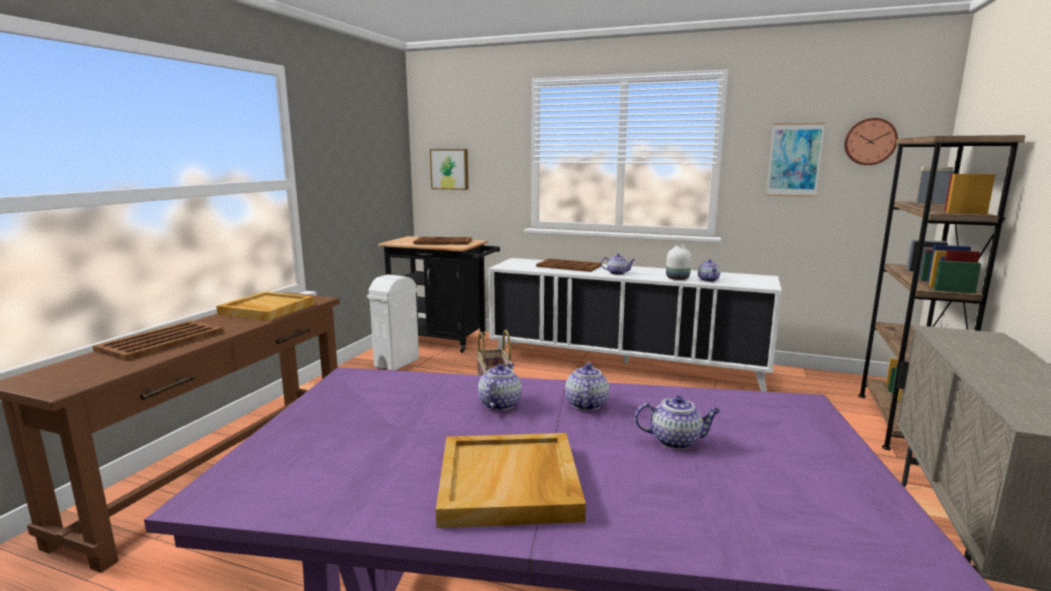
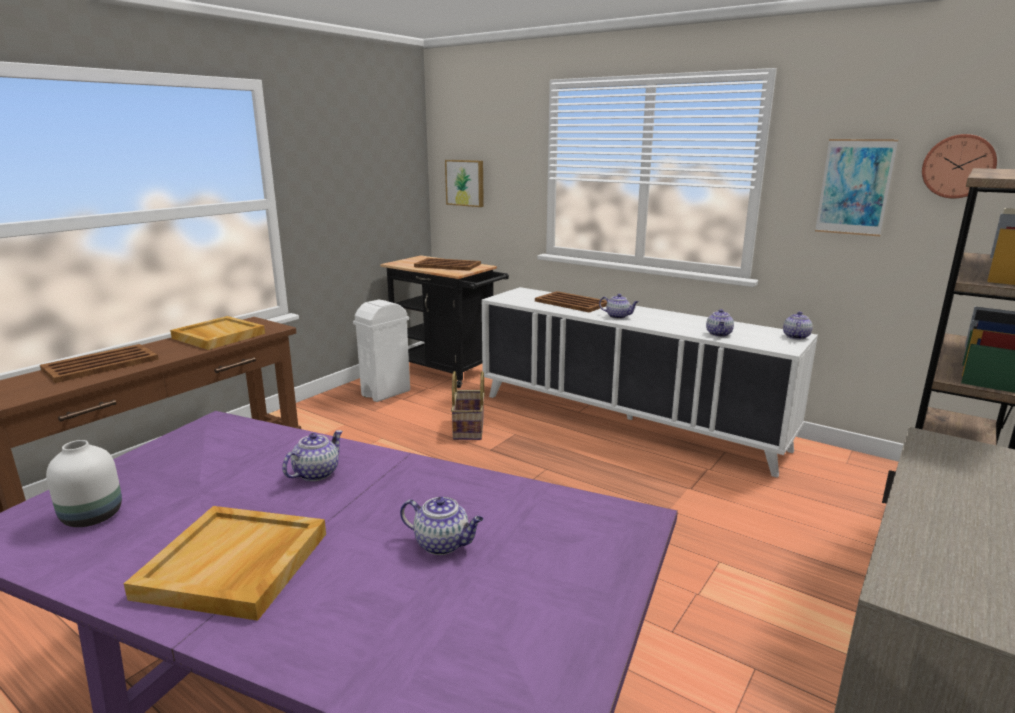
camera: 15 degrees right, 5 degrees up
teapot [565,362,609,411] -> teapot moved to [783,312,813,340]
white vase [666,245,691,280] -> white vase moved to [46,440,122,527]

